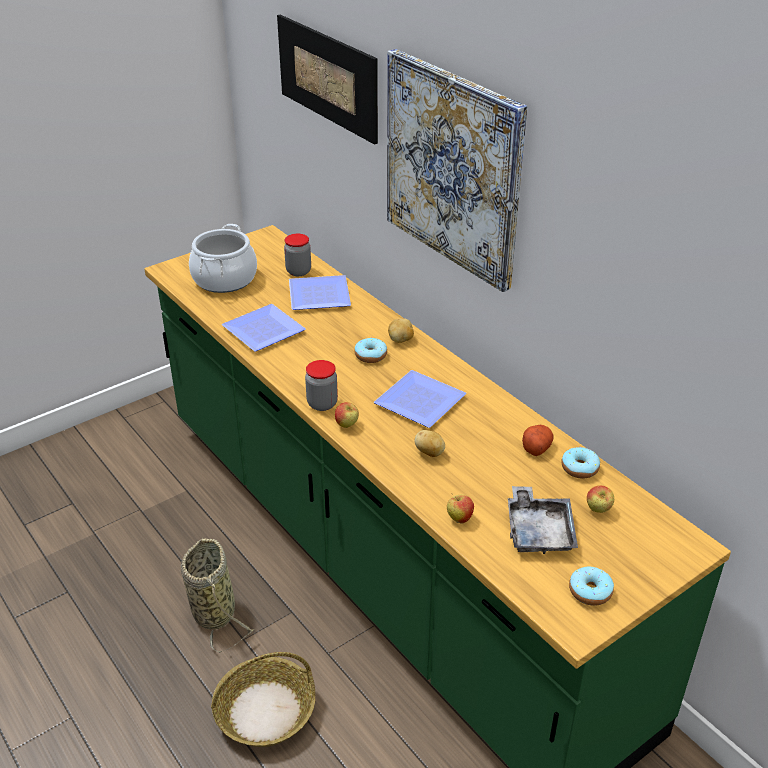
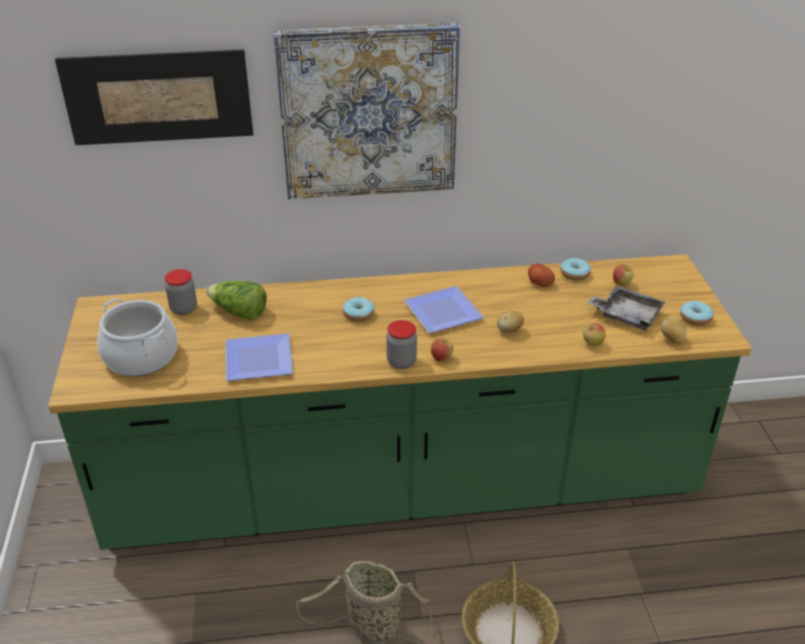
camera: 60 degrees left, 0 degrees up
plate [289,275,351,310] -> lettuce [206,281,267,320]
potato [388,318,414,343] -> potato moved to [661,318,686,343]

